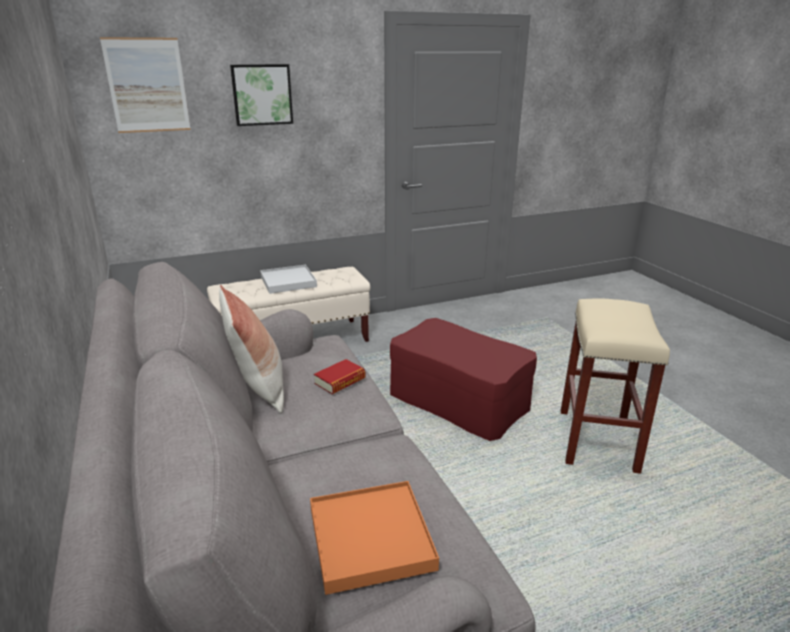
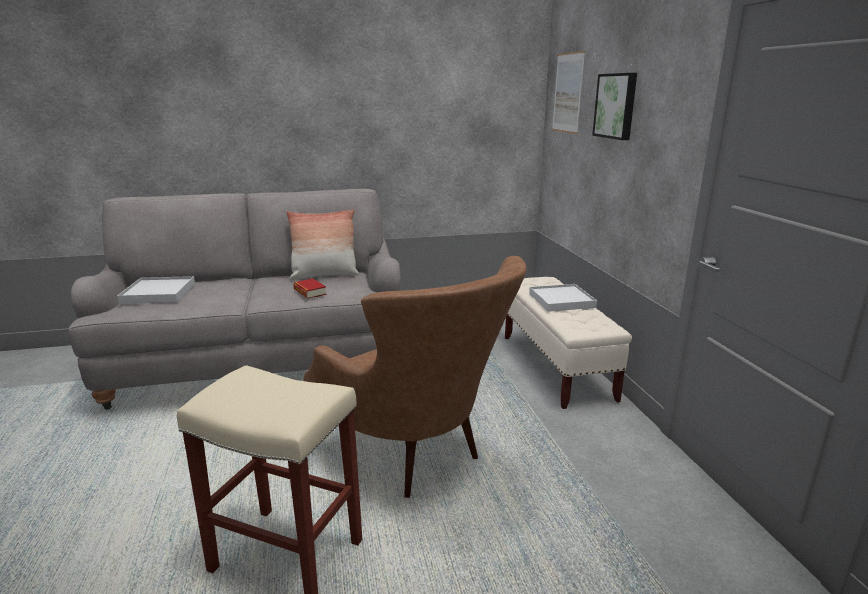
camera: 100 degrees right, 5 degrees down
orange tray [310,481,439,595] -> white tray [117,276,195,304]
red ottoman [390,318,537,441] -> brown armchair [303,256,527,498]

